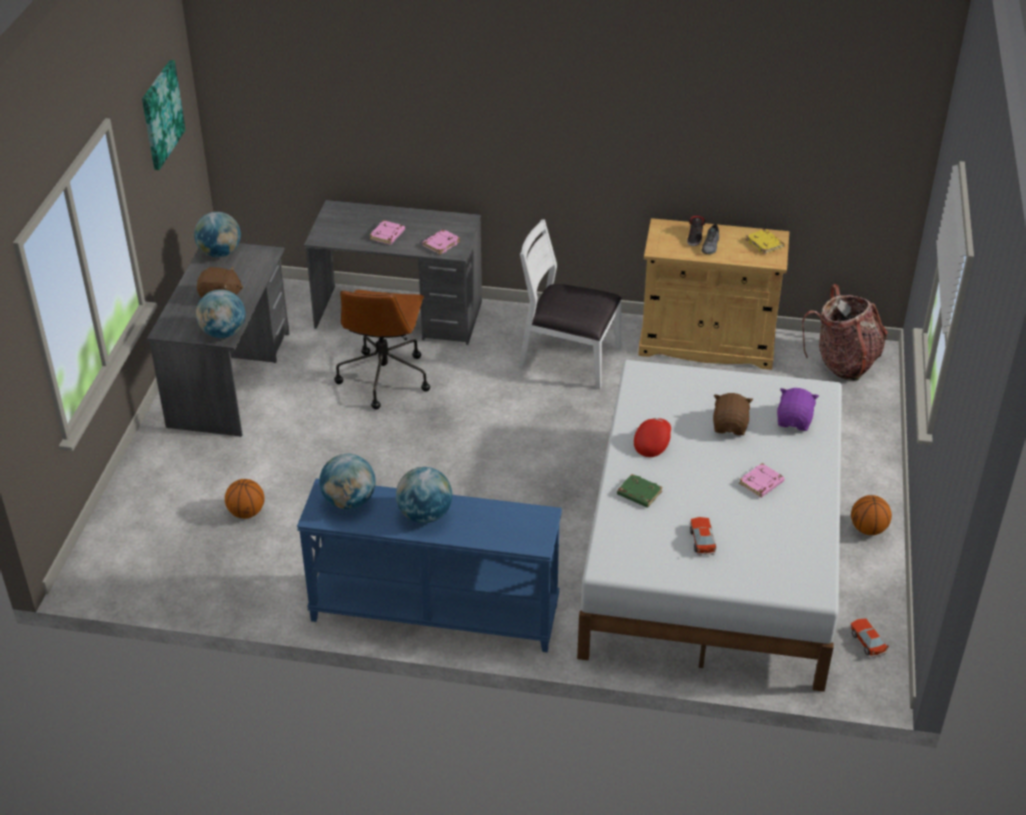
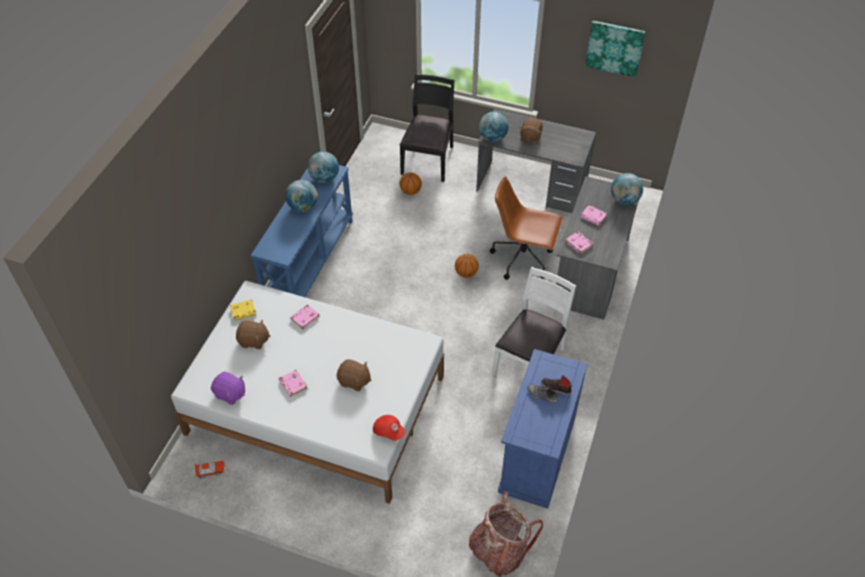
camera: 100 degrees right, 10 degrees up
globe [194,212,241,258] -> globe moved to [611,173,643,205]
green book [617,474,663,508] -> pink book [290,305,320,329]
red cap [634,418,671,457] -> red cap moved to [373,415,405,441]
beige cabinet [638,218,789,370] -> blue cabinet [498,349,588,509]
toy car [690,517,717,556] -> brown plush toy [236,320,270,349]
yellow book [746,229,785,254] -> yellow book moved to [230,299,256,321]
purple plush toy [777,388,819,431] -> purple plush toy moved to [211,372,245,405]
basketball [851,495,892,535] -> basketball moved to [455,254,479,278]
none -> black chair [400,74,454,182]

